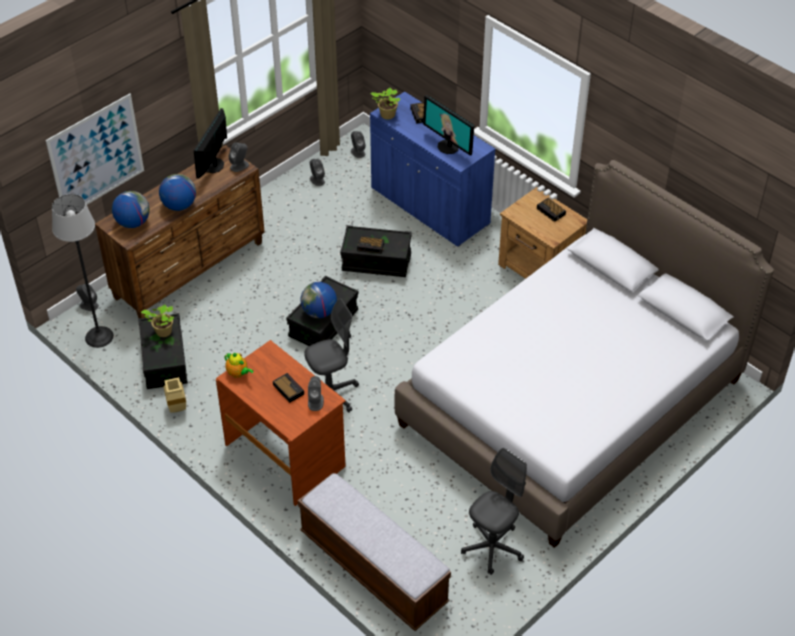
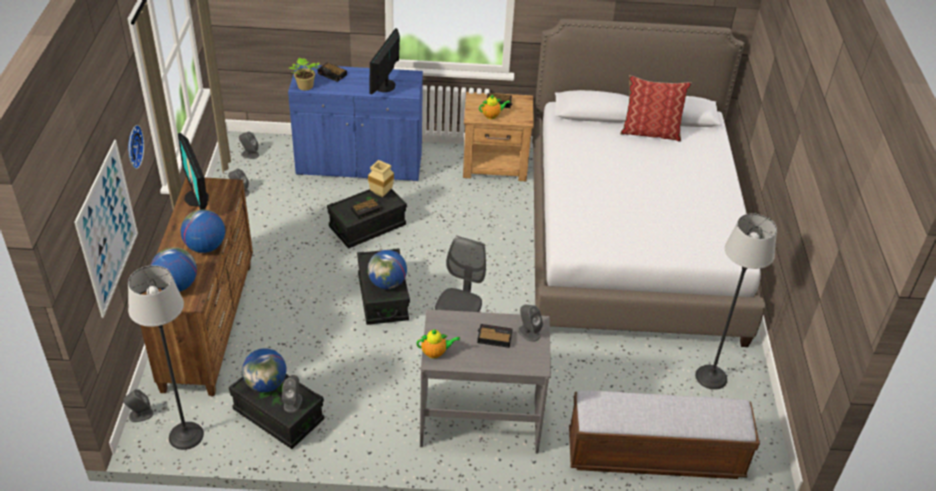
camera: 45 degrees left, 5 degrees down
potted plant [141,304,174,337] -> globe [242,348,287,392]
beige vase [164,377,186,413] -> beige vase moved to [368,160,394,197]
brown desk [216,340,346,506] -> grey desk [420,309,551,454]
grey speaker [228,142,249,172] -> grey speaker moved to [282,375,302,413]
monitor [423,95,474,156] -> monitor turned 105 degrees clockwise [369,28,400,94]
grey office chair [461,448,527,575] -> floor lamp [695,214,777,390]
none -> wall clock [129,125,144,169]
none -> teapot [479,94,510,119]
none -> pillow [620,75,692,142]

